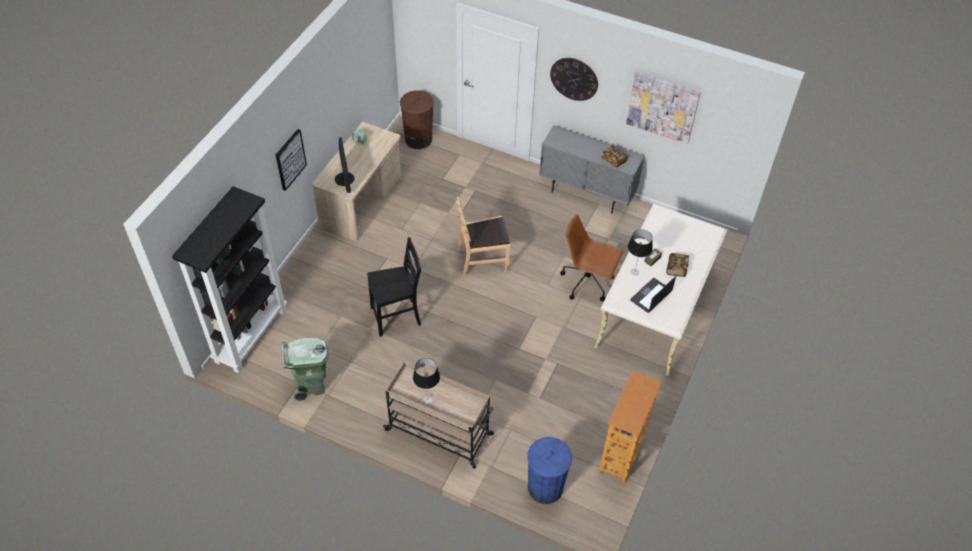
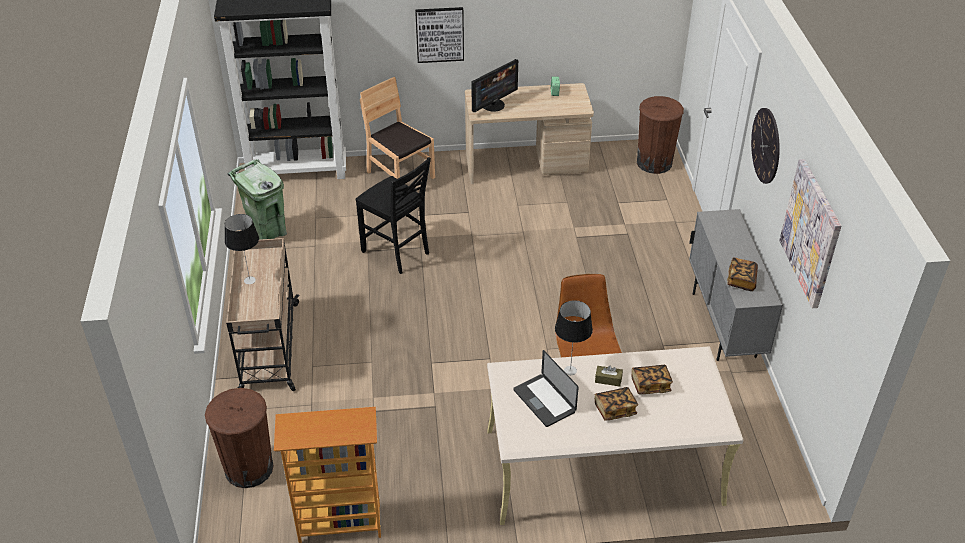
camera: 60 degrees right, 10 degrees down
brown chair [456,196,510,276] -> brown chair moved to [360,77,435,179]
blue trash can [527,437,572,504] -> brown trash can [205,388,274,488]
laptop [630,276,676,313] -> laptop turned 135 degrees counterclockwise [513,350,578,427]
none -> book [632,365,673,394]

